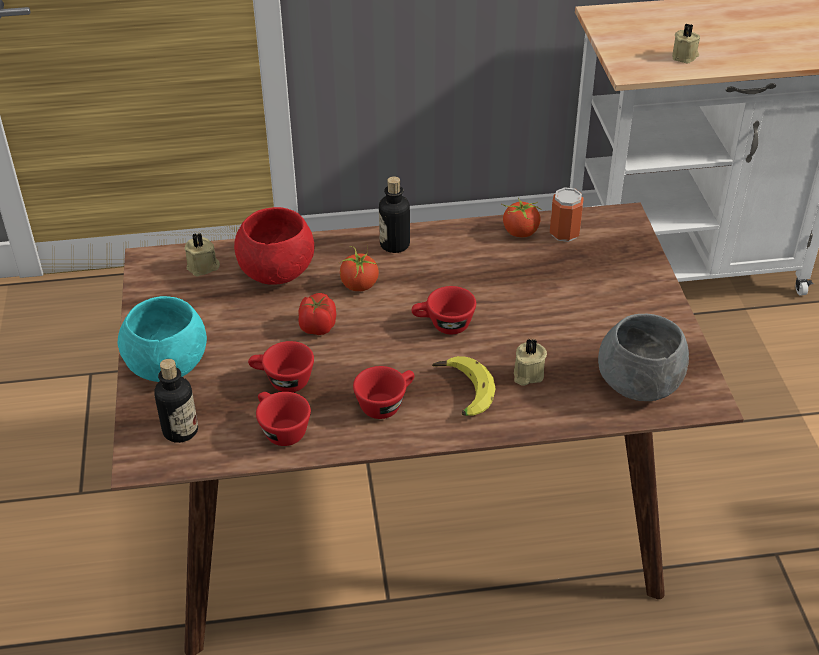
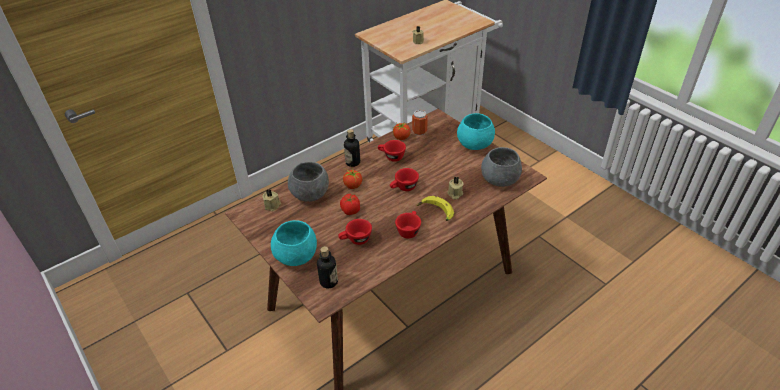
camera: 30 degrees left, 0 degrees up
red bowl [234,207,314,285] -> grey bowl [288,162,329,202]
red cup [256,392,311,446] -> red cup moved to [378,140,406,162]
none -> turquoise bowl [457,113,495,150]

